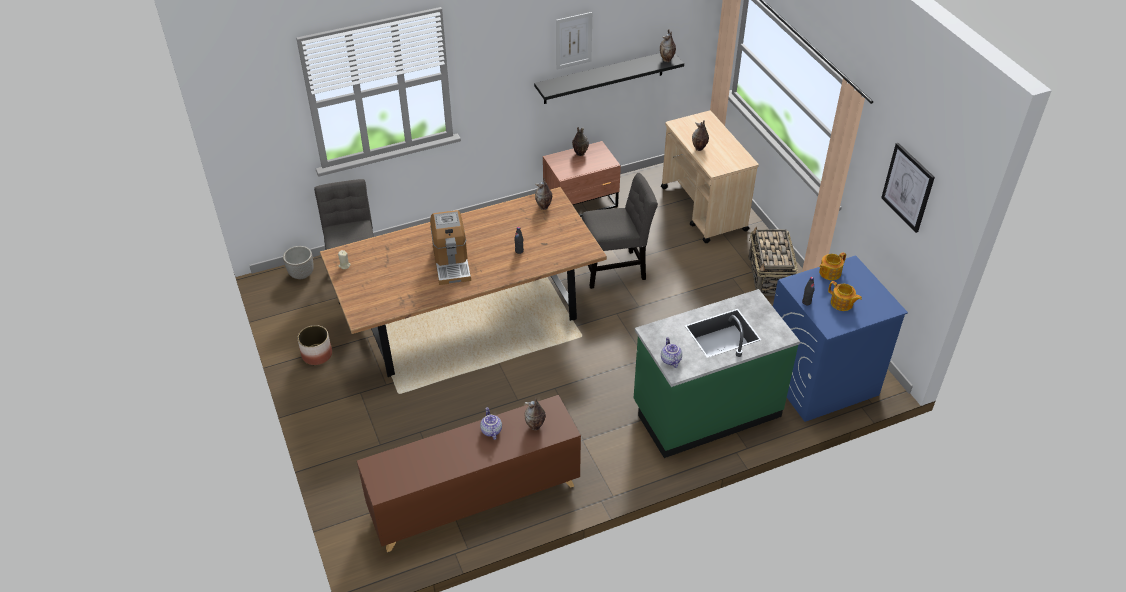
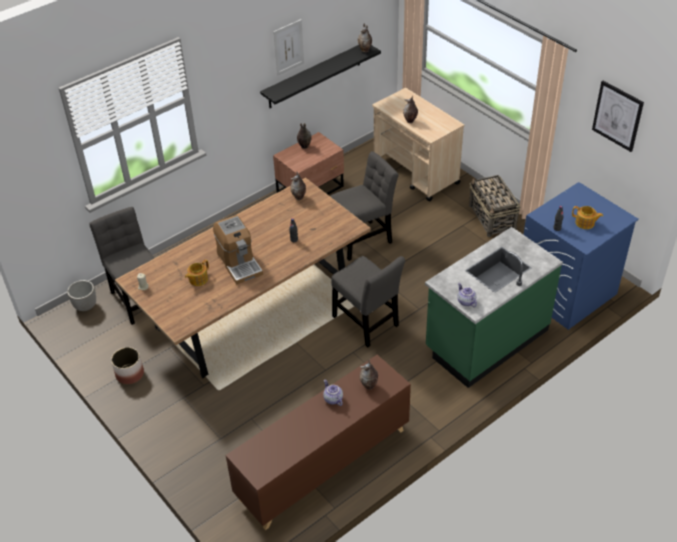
camera: 15 degrees left, 0 degrees up
teapot [819,252,846,280] -> teapot moved to [185,260,209,286]
none -> grey chair [331,256,405,347]

